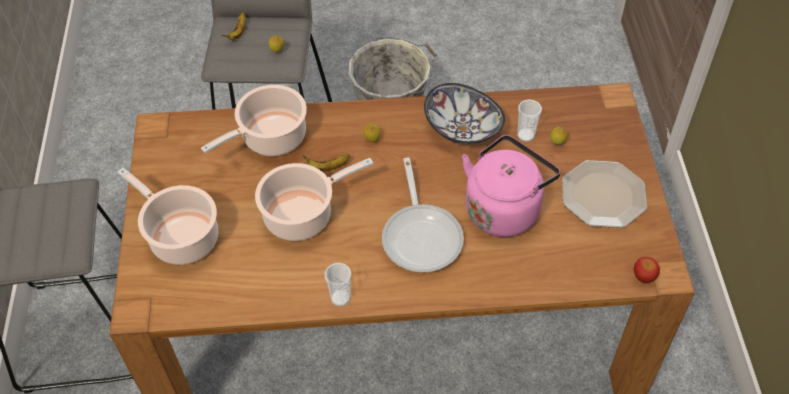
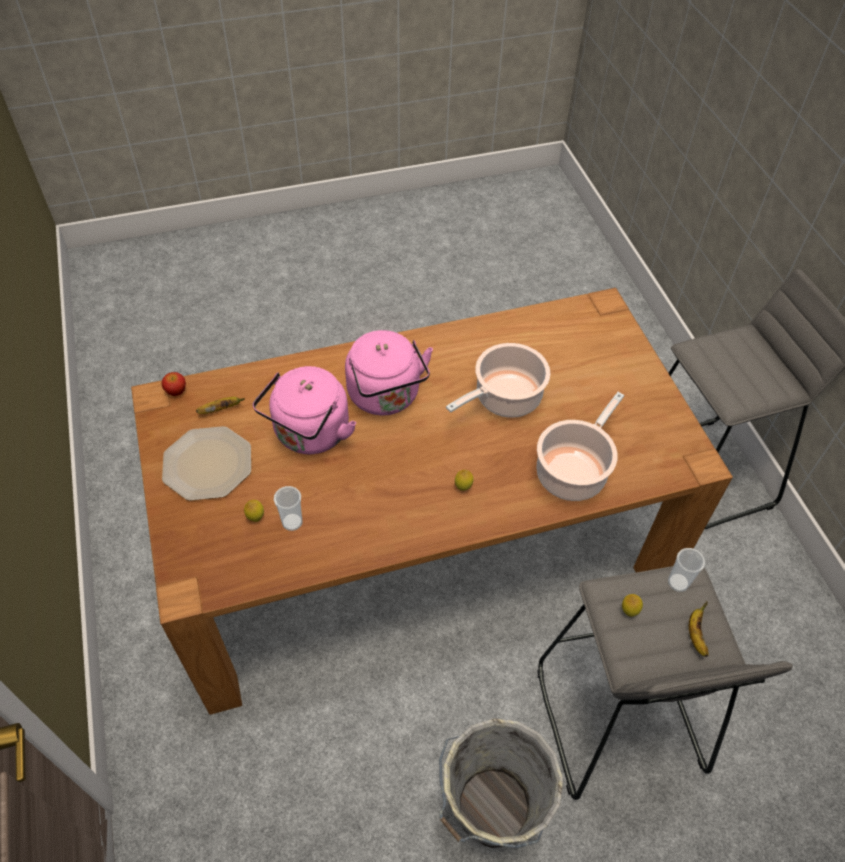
camera: 165 degrees right, 0 degrees up
cooking pot [118,168,218,265] -> none
banana [302,154,350,172] -> banana moved to [196,397,245,414]
cup [324,263,351,306] -> cup moved to [668,548,705,592]
frying pan [382,157,464,272] -> pink kettle [345,330,433,415]
bowl [424,83,505,144] -> none

